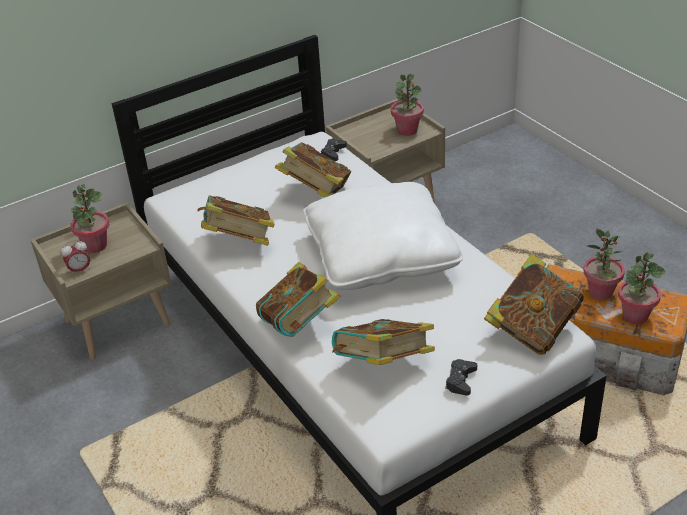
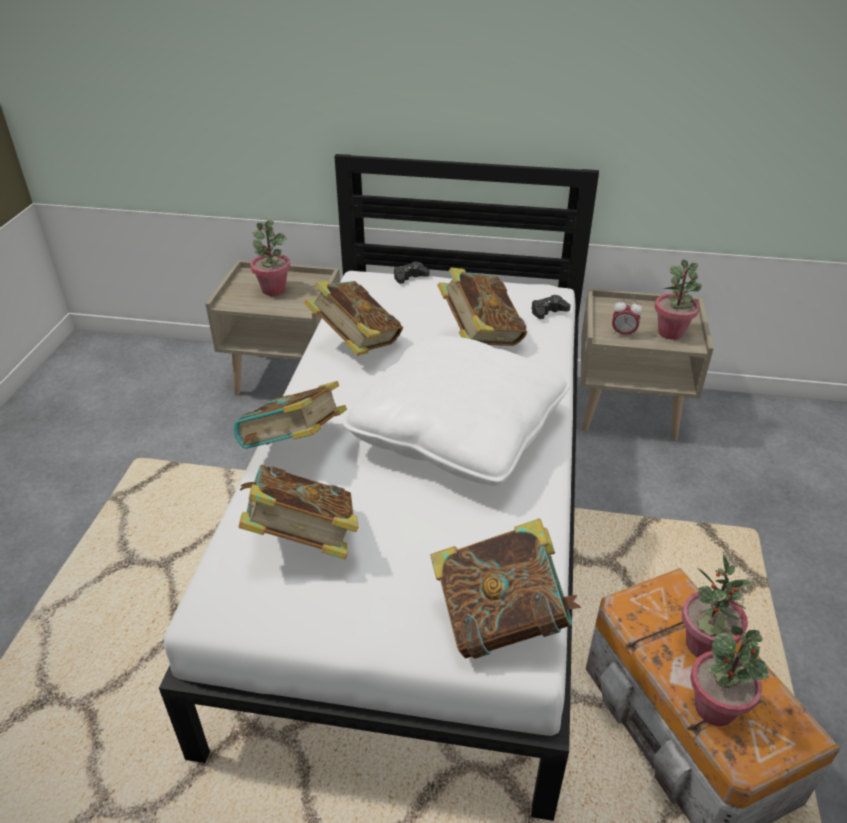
camera: 40 degrees right, 0 degrees up
alarm clock [61,240,90,275] -> alarm clock moved to [612,299,642,338]
black game controller [445,359,477,396] -> black game controller moved to [394,262,430,284]

